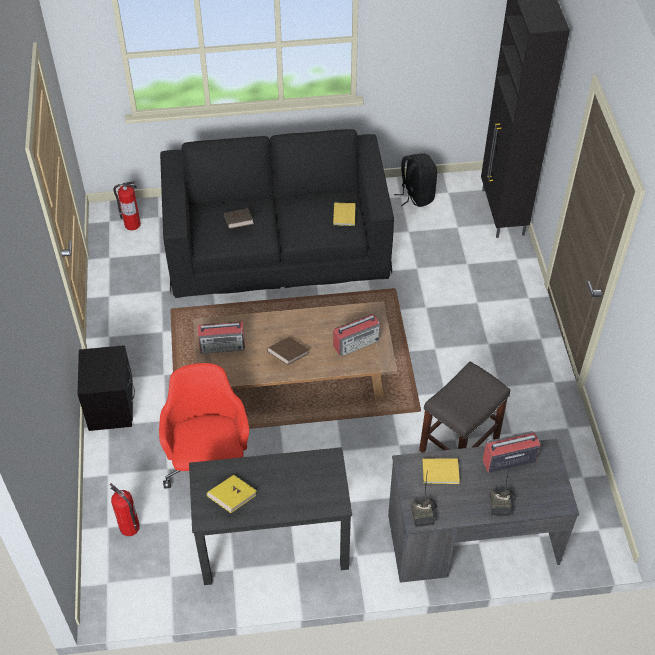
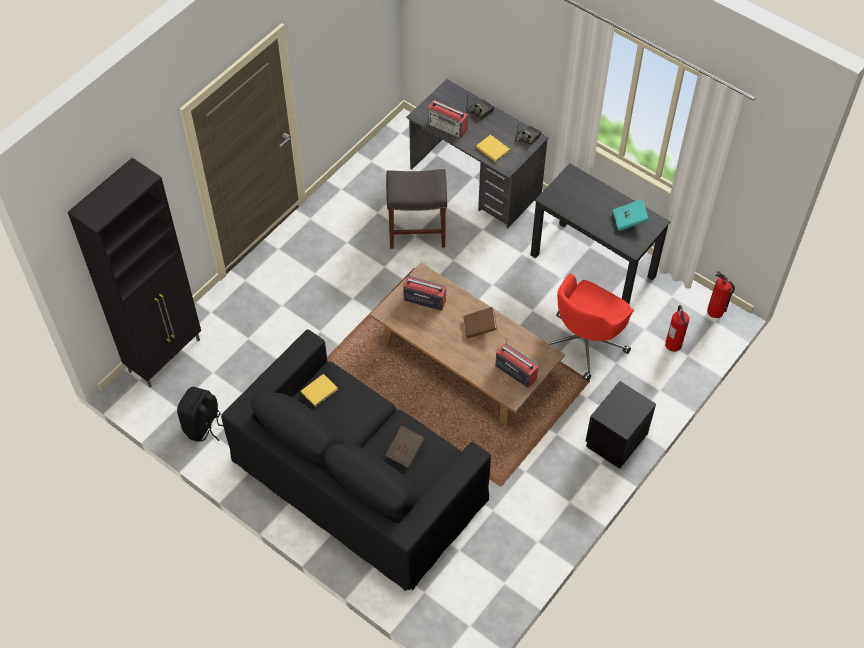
camera: 135 degrees left, 5 degrees up
fire extinguisher [113,181,141,230] -> fire extinguisher moved to [707,271,735,318]
yellow book [207,475,257,513] -> turquoise book [613,199,649,231]

